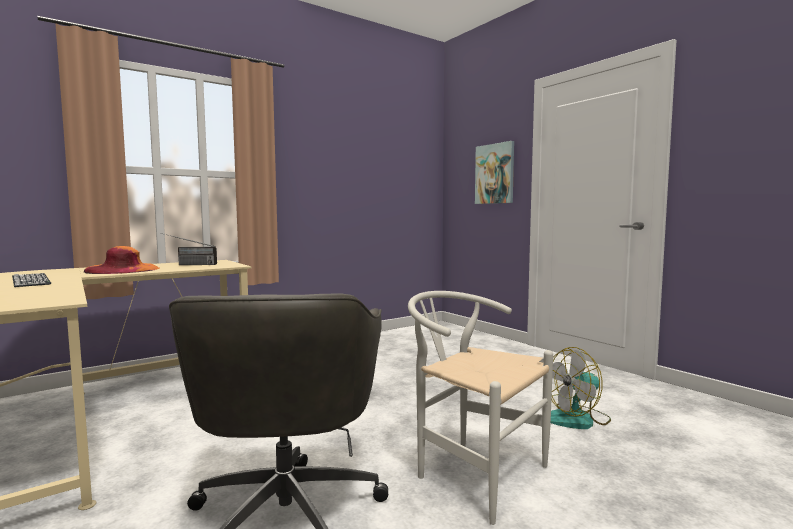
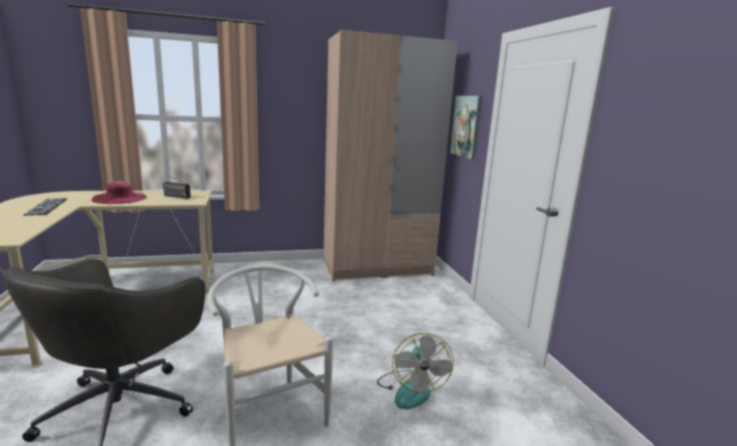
camera: 20 degrees right, 10 degrees up
orange hat [83,246,159,274] -> pink hat [92,181,146,204]
fan [551,347,611,429] -> fan turned 90 degrees counterclockwise [377,333,454,409]
none -> beige wardrobe [323,30,458,281]

